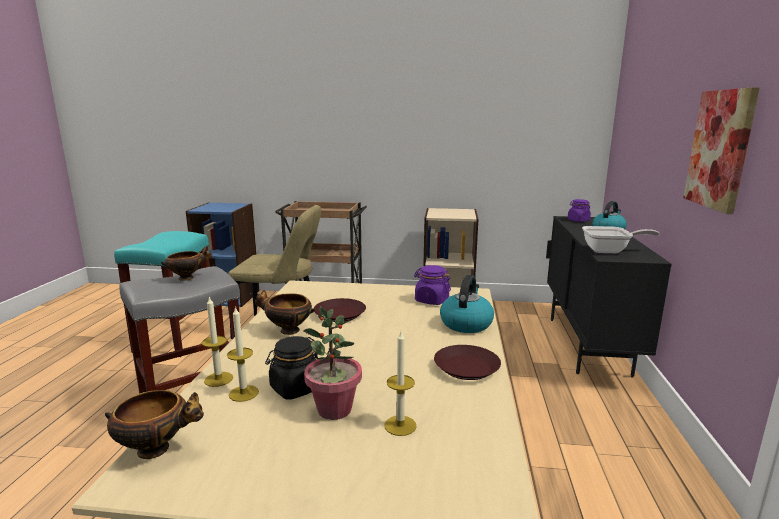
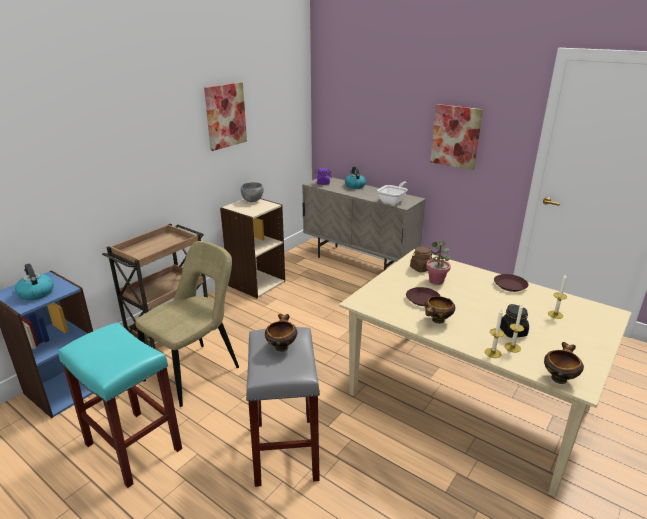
camera: 60 degrees left, 10 degrees up
potted plant [303,306,362,420] -> potted plant moved to [426,240,451,285]
purple jar [414,265,451,305] -> brown jar [410,246,432,272]
kettle [440,275,494,333] -> kettle moved to [15,263,54,300]
black cabinet [546,216,672,378] -> beige cabinet [302,177,426,271]
none -> picture [204,82,247,151]
none -> grey bowl [241,182,264,202]

